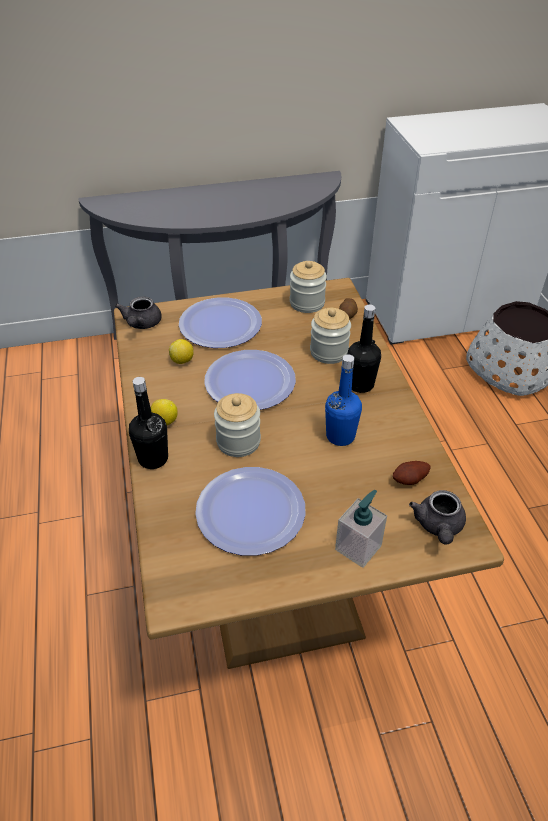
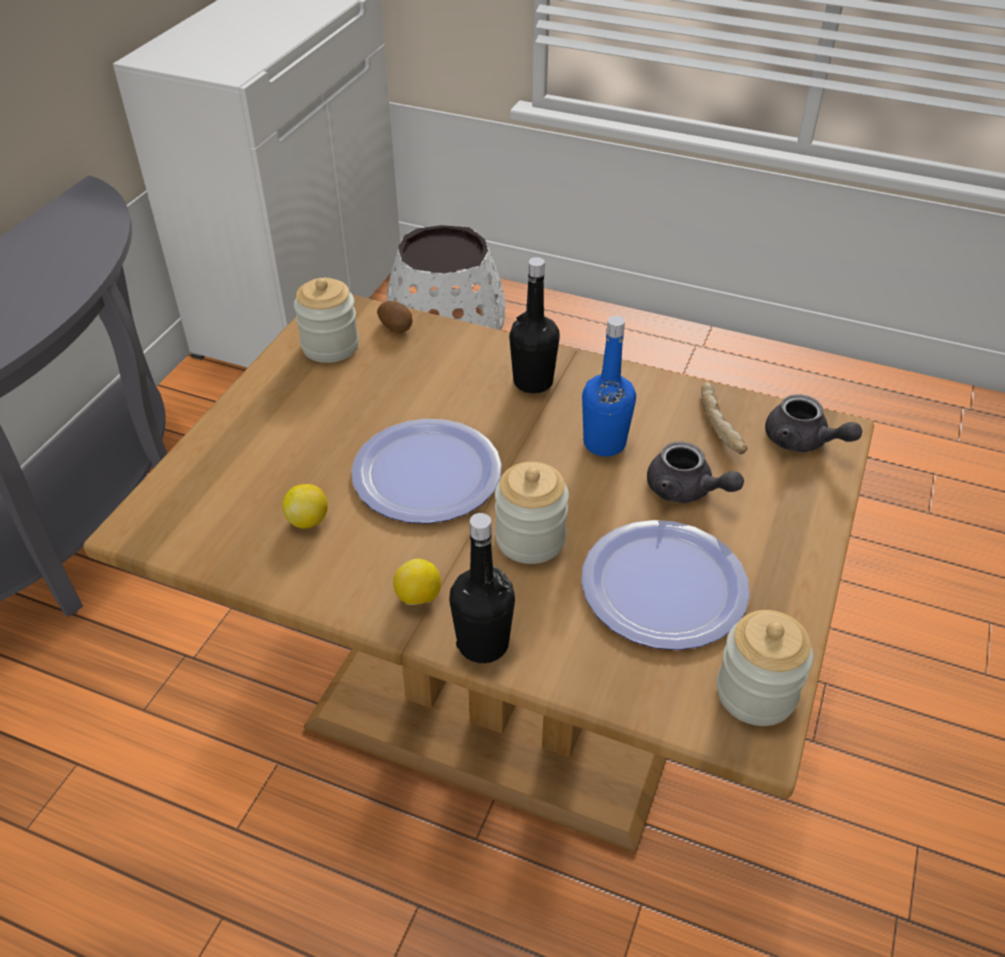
camera: 55 degrees left, 0 degrees up
grey teapot [115,297,162,329] -> grey teapot moved to [647,442,744,503]
plate [179,297,262,348] -> none
jar [310,308,351,364] -> jar moved to [717,610,813,726]
soap dispenser [335,490,387,568] -> none
potato [393,461,431,485] -> bread [701,382,747,454]

